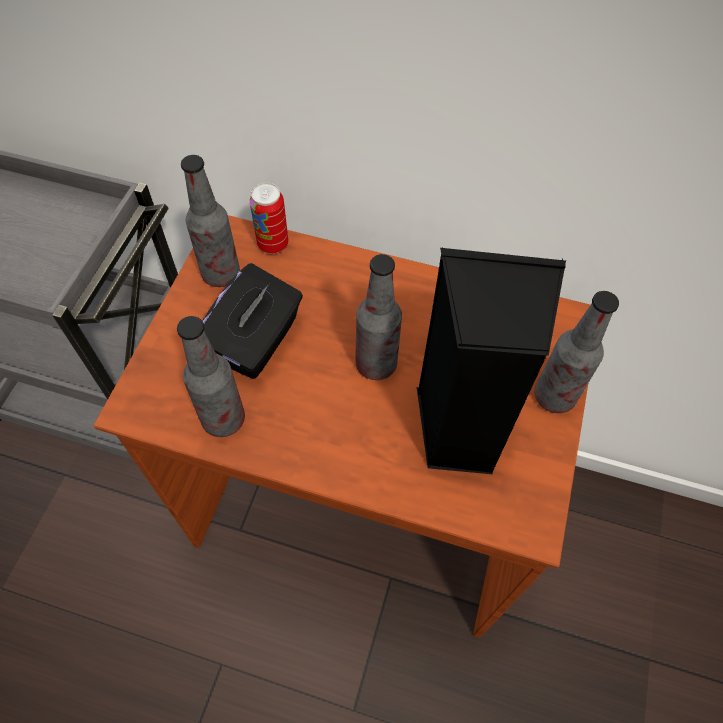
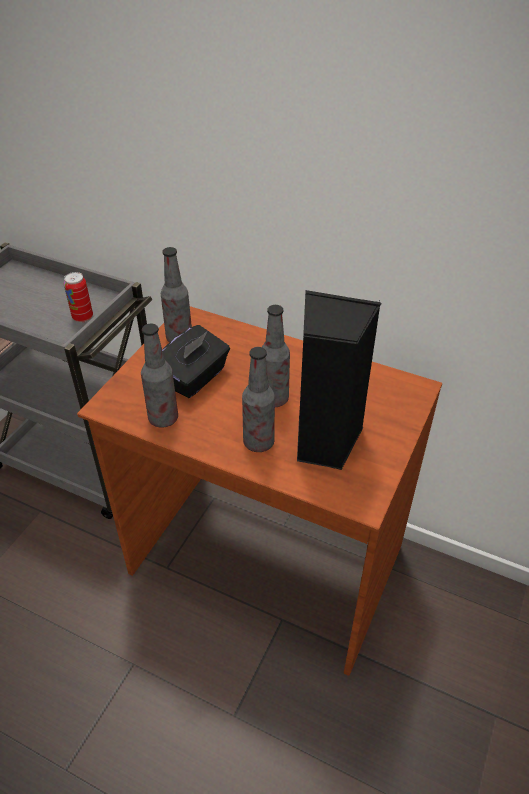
camera: 10 degrees right, 15 degrees down
can [250,183,288,254] -> can moved to [64,272,93,322]
bottle [534,291,619,413] -> bottle moved to [242,347,275,452]

